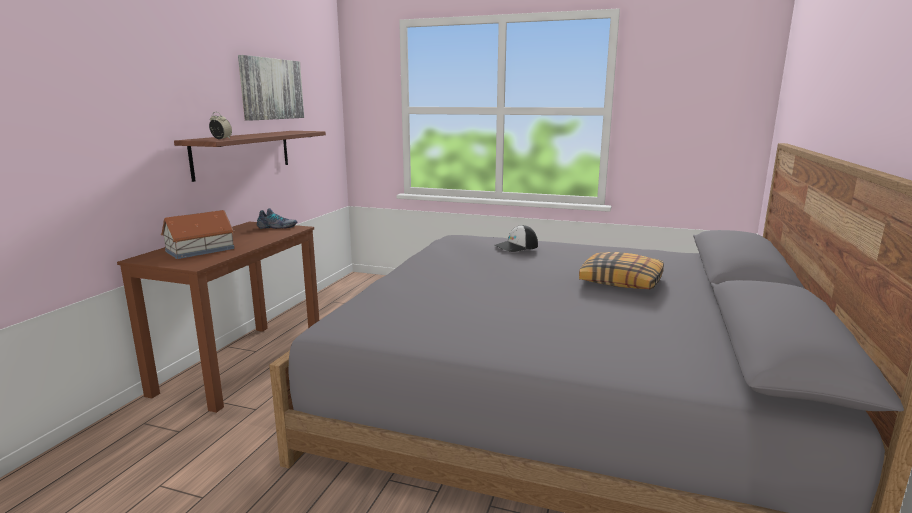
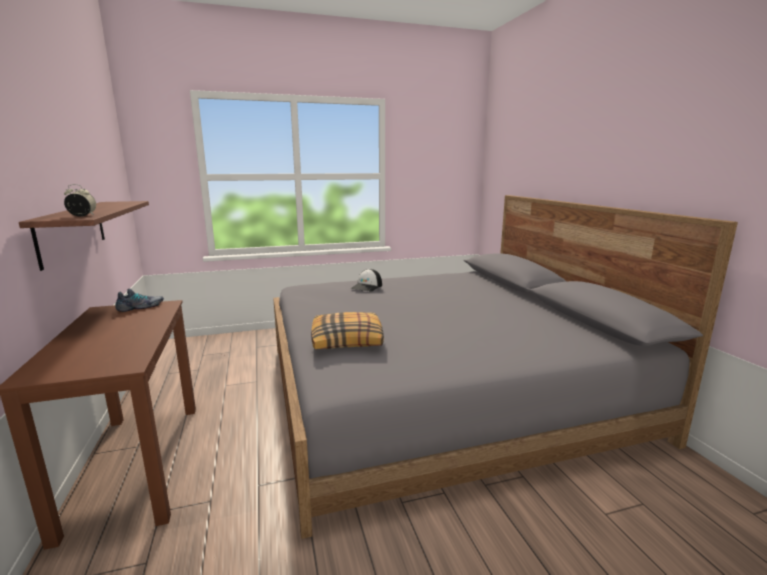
camera: 35 degrees left, 0 degrees up
toy house [161,210,235,259] -> none
picture [238,55,304,121] -> none
pillow [579,252,664,289] -> pillow moved to [311,312,384,349]

